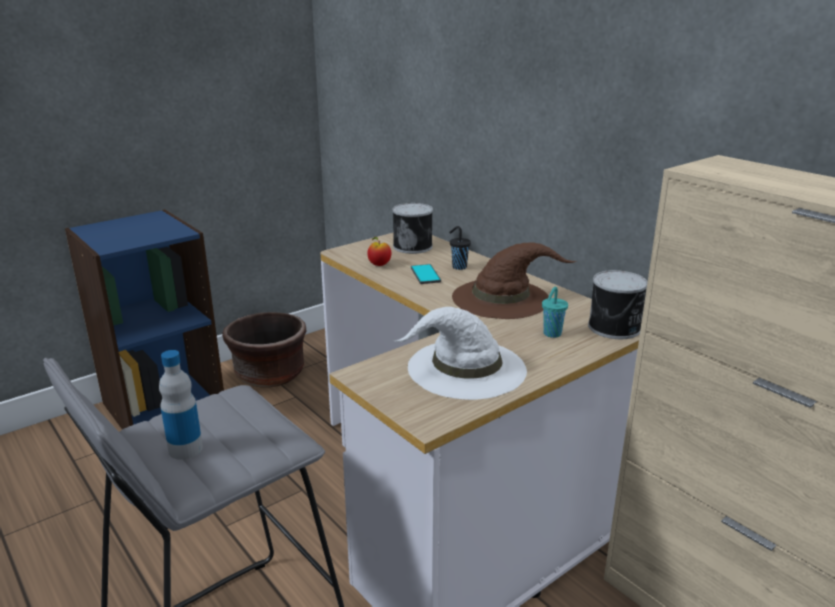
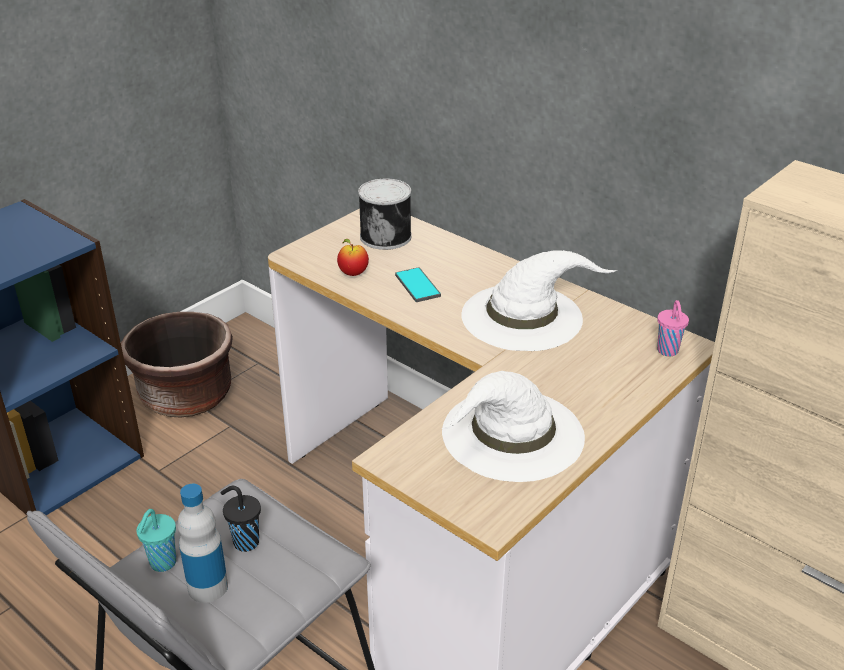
camera: 10 degrees left, 10 degrees up
black cup [449,226,471,270] -> black cup moved to [220,486,261,552]
brown hat [452,243,576,319] -> white hat [462,250,617,351]
turquoise cup [542,287,568,338] -> turquoise cup moved to [137,509,176,572]
can [588,270,648,339] -> pink cup [657,300,689,356]

